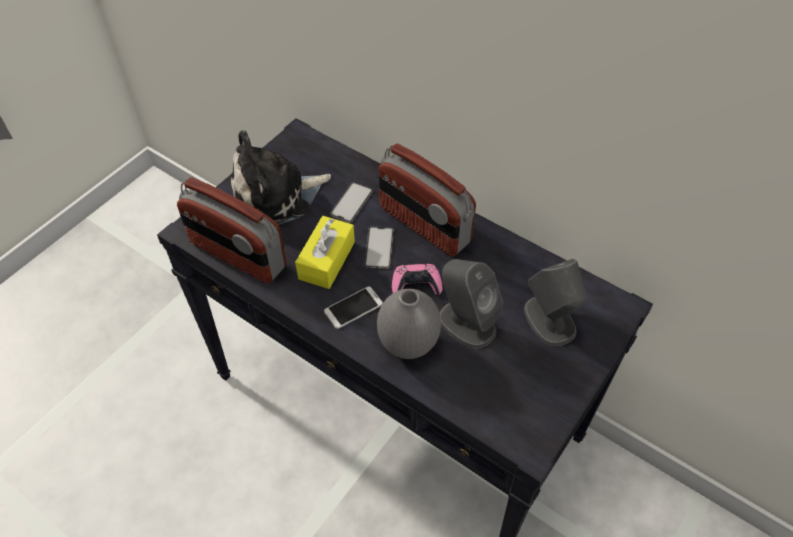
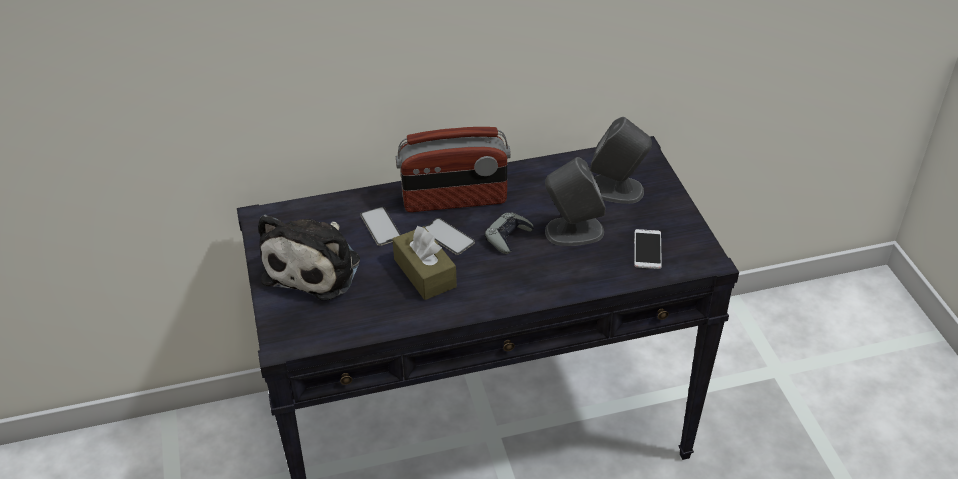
camera: 50 degrees left, 10 degrees down
radio [177,177,286,284] -> none
yellow tissue box [295,216,355,289] -> brown tissue box [392,226,457,300]
phone [324,286,383,329] -> phone moved to [634,229,662,269]
grey vase [377,289,441,359] -> none
pink game controller [392,264,442,295] -> grey game controller [485,212,534,254]

